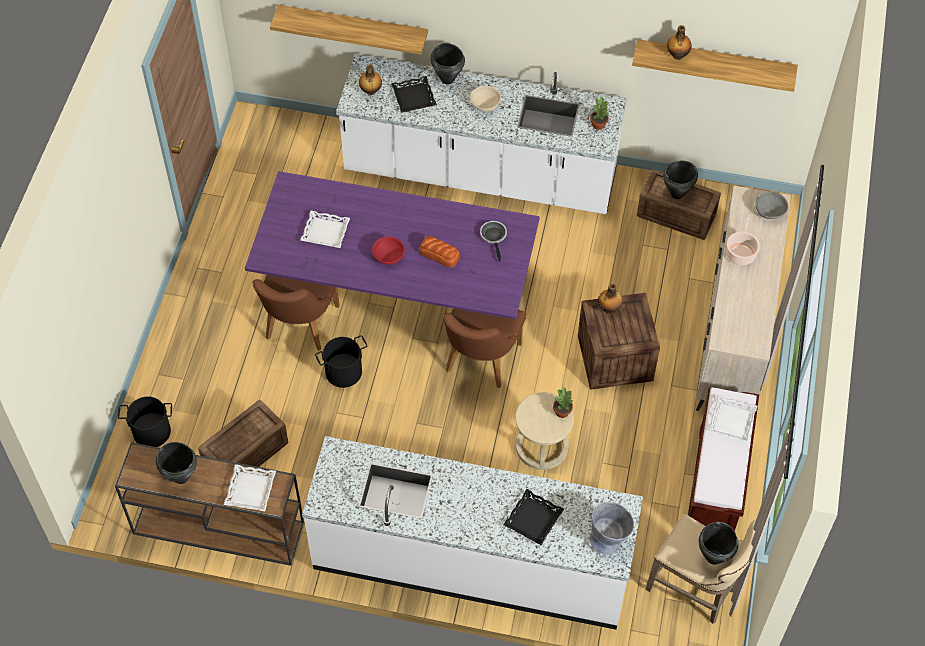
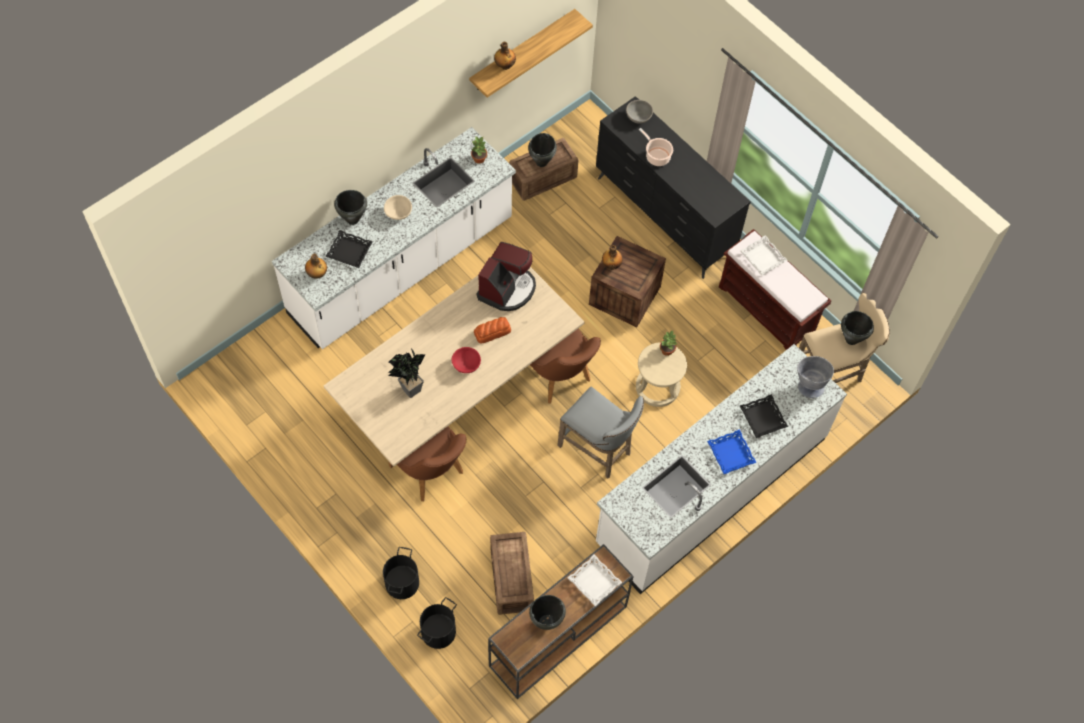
camera: 55 degrees left, 5 degrees up
purple dining table [245,171,540,319] -> beige dining table [324,267,585,467]
shelf [270,5,428,55] -> none
white tray [300,211,350,248] -> potted plant [388,348,425,398]
black bucket [315,335,368,388] -> black bucket moved to [383,547,419,599]
frying pan [480,221,507,262] -> coffee machine [477,242,536,311]
beige dresser [696,186,791,411] -> black dresser [596,96,751,279]
none -> grey stool [557,387,644,479]
none -> blue tray [707,429,757,474]

